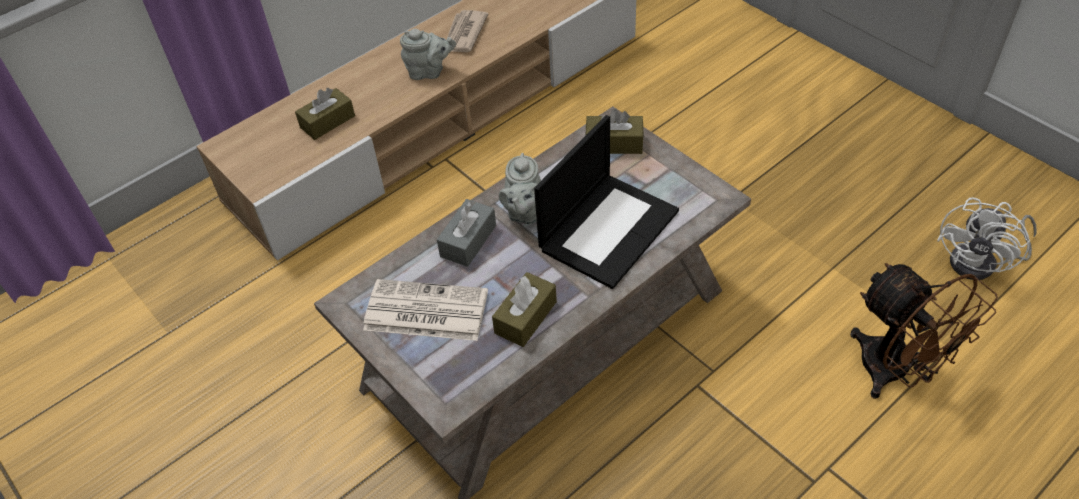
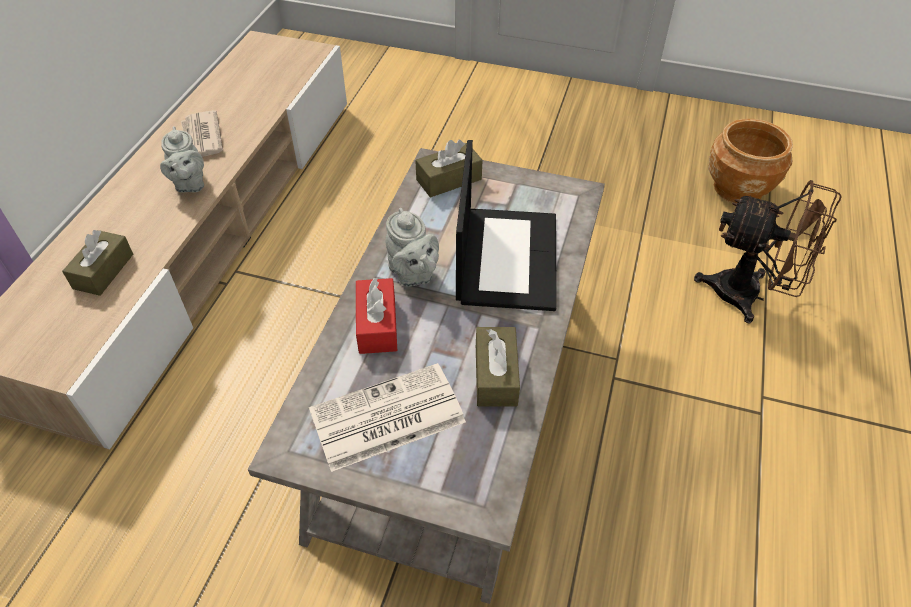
camera: 35 degrees left, 0 degrees up
grey teapot [400,29,456,80] -> grey teapot turned 105 degrees clockwise [160,126,204,193]
grey tissue box [437,199,496,267] -> red tissue box [356,277,397,354]
white fan [937,197,1036,280] -> brown planter [708,119,793,203]

